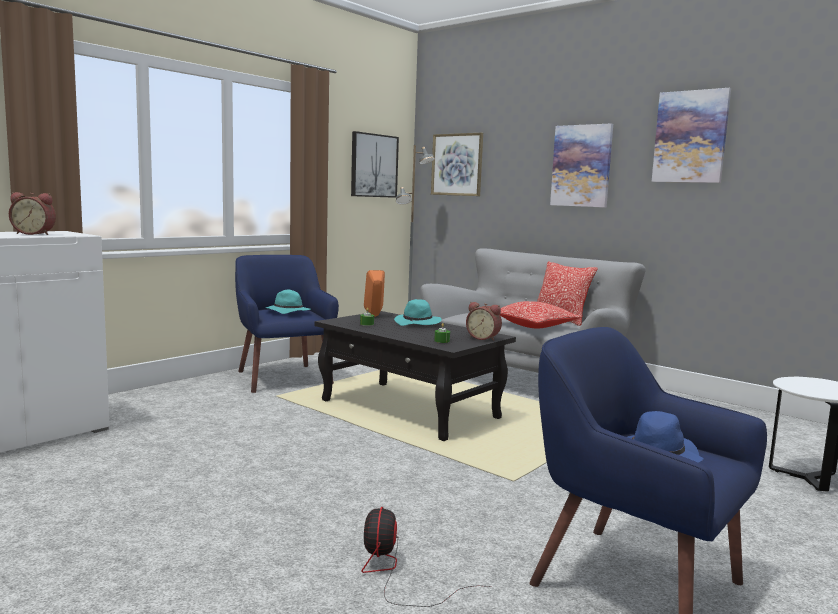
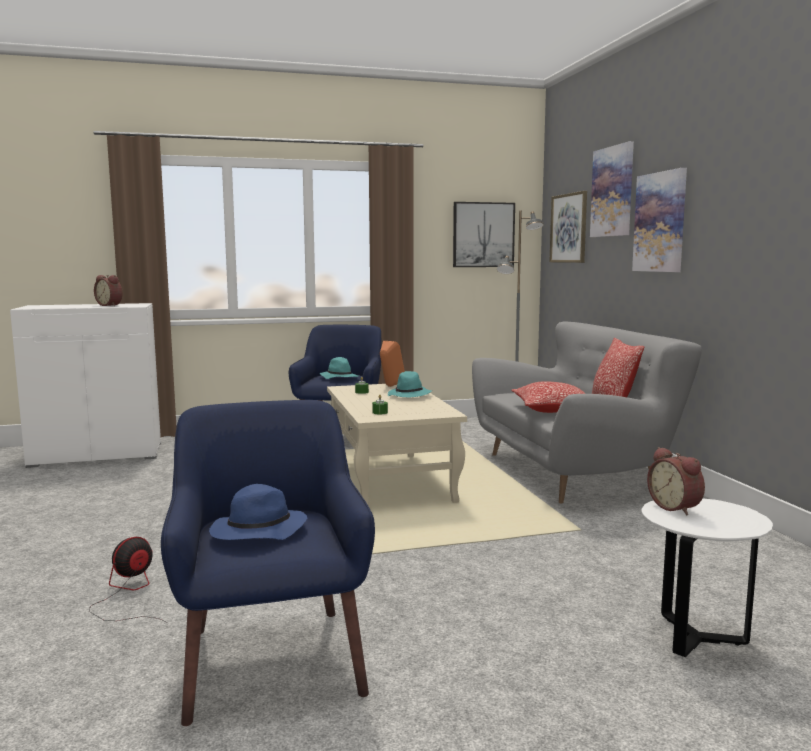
camera: 35 degrees right, 0 degrees up
black coffee table [315,311,516,441] -> beige coffee table [327,384,467,505]
alarm clock [466,302,502,341] -> alarm clock moved to [647,447,705,516]
picture [652,88,731,183] -> picture moved to [590,141,634,237]

